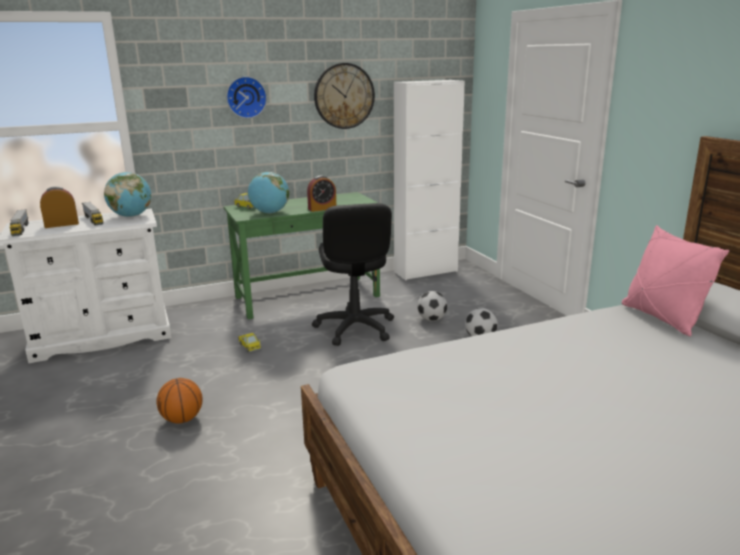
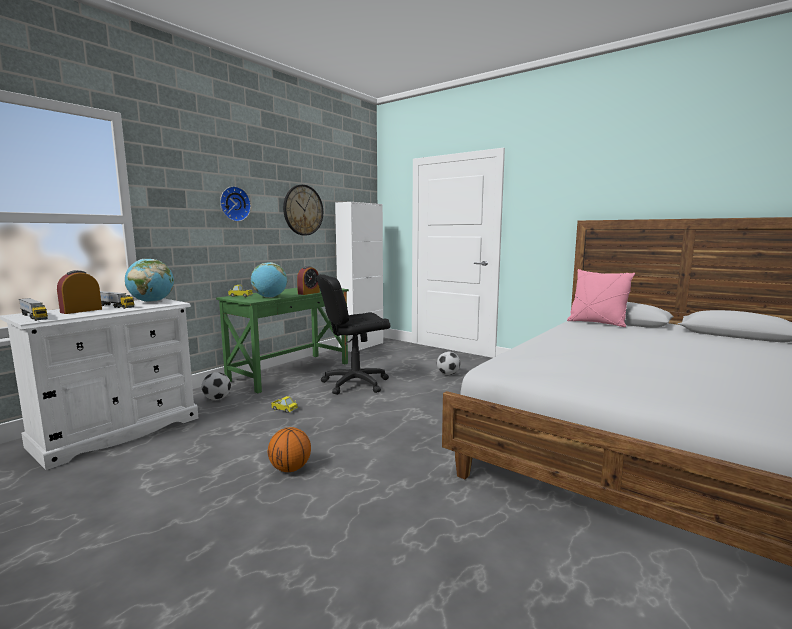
camera: 30 degrees left, 10 degrees down
black office chair [312,203,394,346] -> black office chair turned 105 degrees clockwise [316,274,390,395]
football [417,291,447,321] -> football moved to [201,372,231,400]

